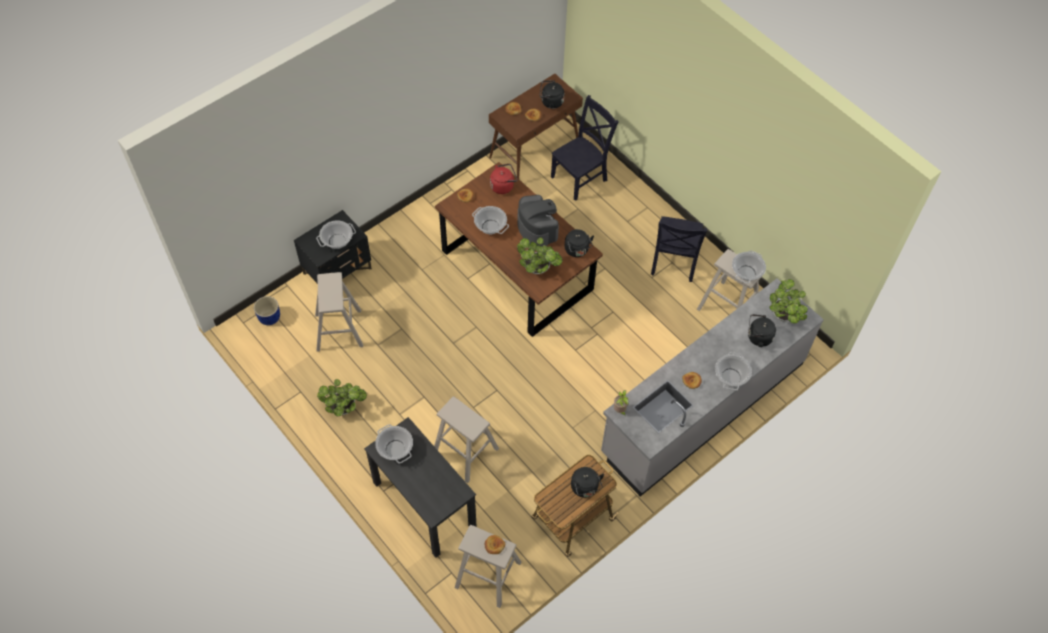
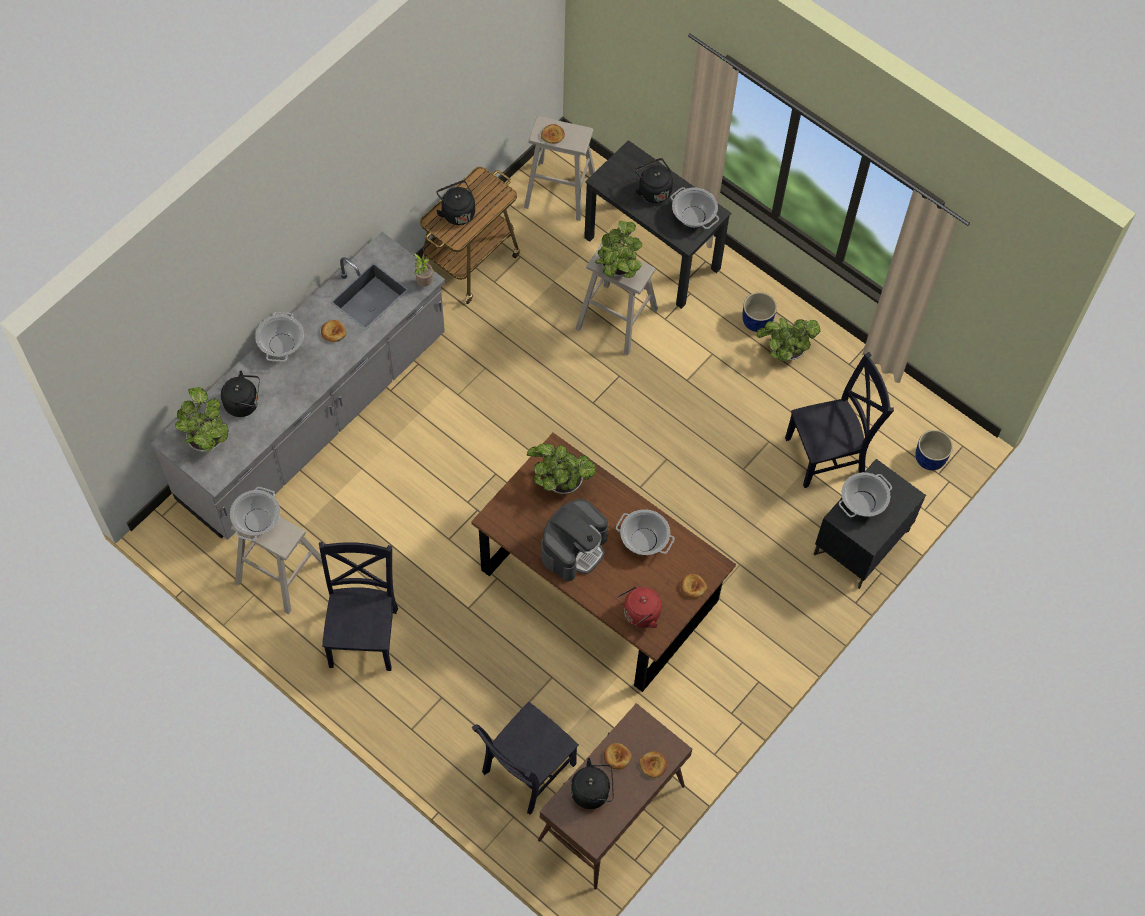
camera: 170 degrees right, 5 degrees up
beige stool [315,272,363,352] -> black chair [785,352,894,488]
coffee machine [517,195,559,247] -> coffee machine turned 105 degrees counterclockwise [541,499,608,581]
black kettle [565,229,594,257] -> black kettle moved to [635,158,673,203]
none -> potted plant [595,221,642,278]
none -> blue planter [742,292,777,332]

